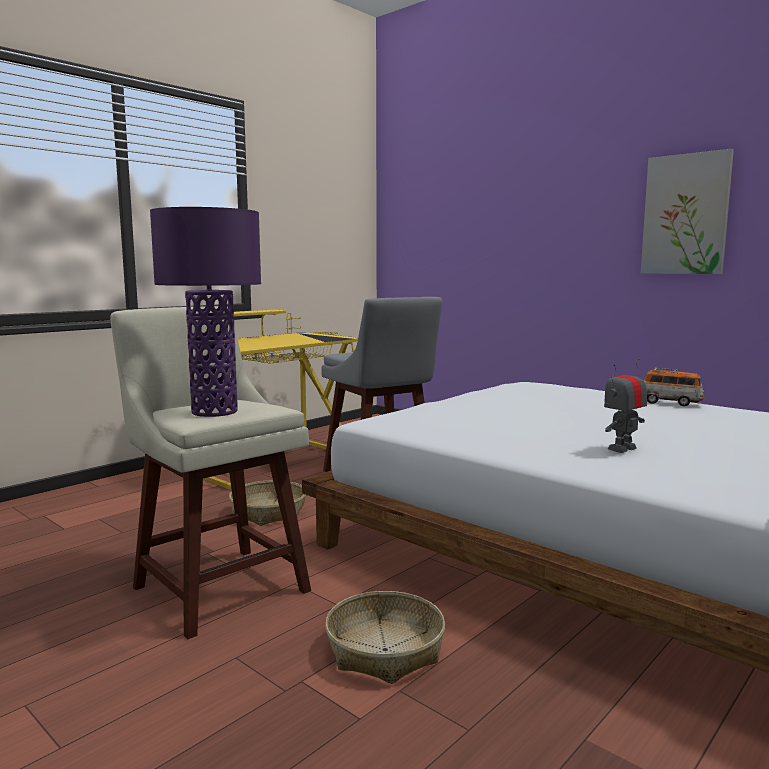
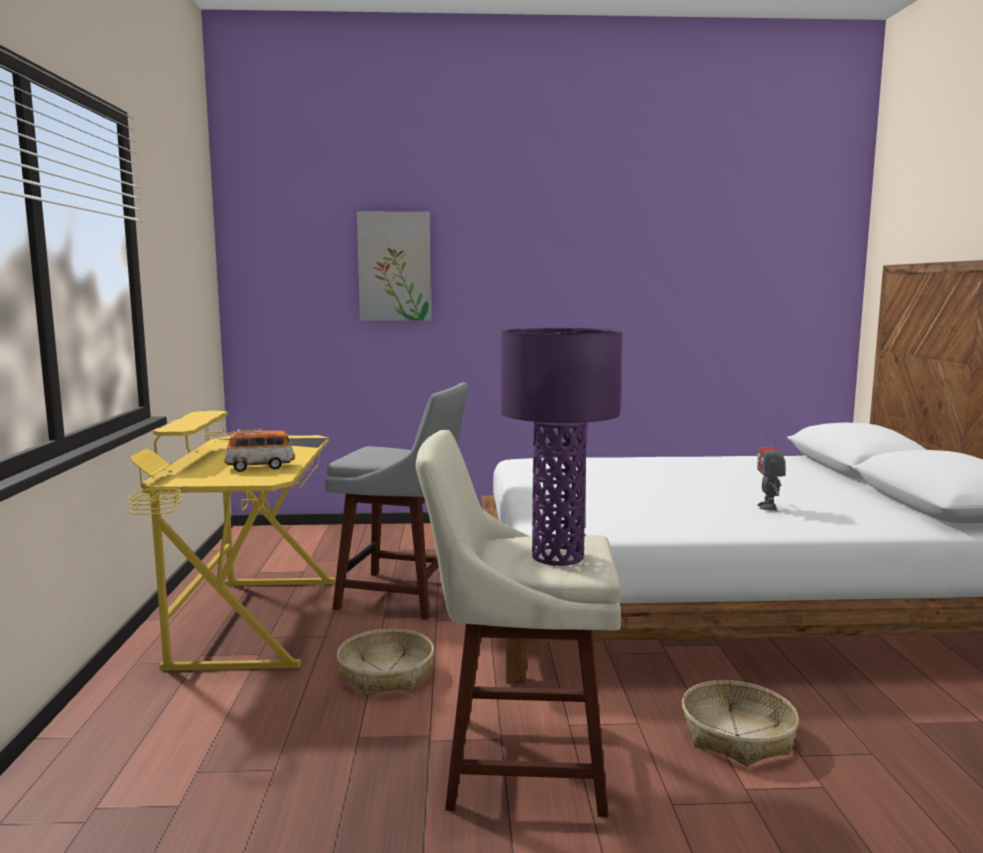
camera: 45 degrees left, 0 degrees up
picture [641,149,734,274] -> picture moved to [357,212,431,321]
toy car [644,368,705,406] -> toy car moved to [224,429,295,472]

